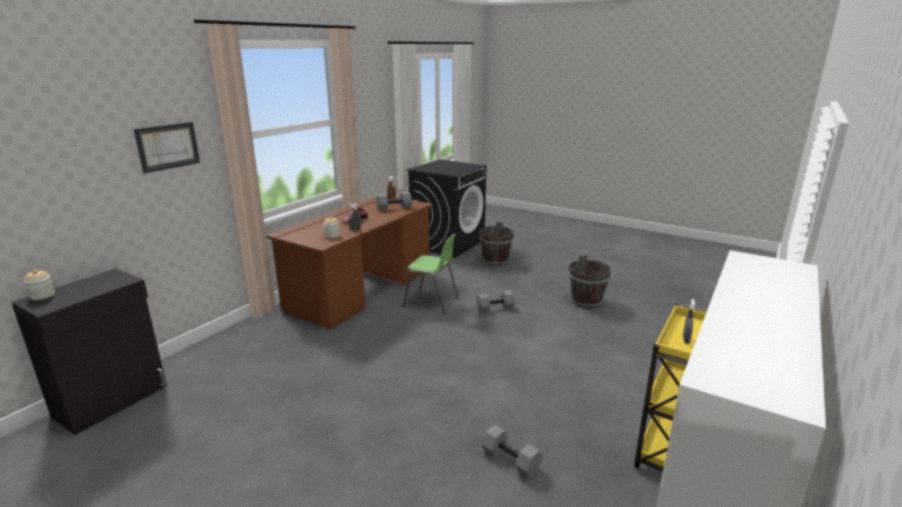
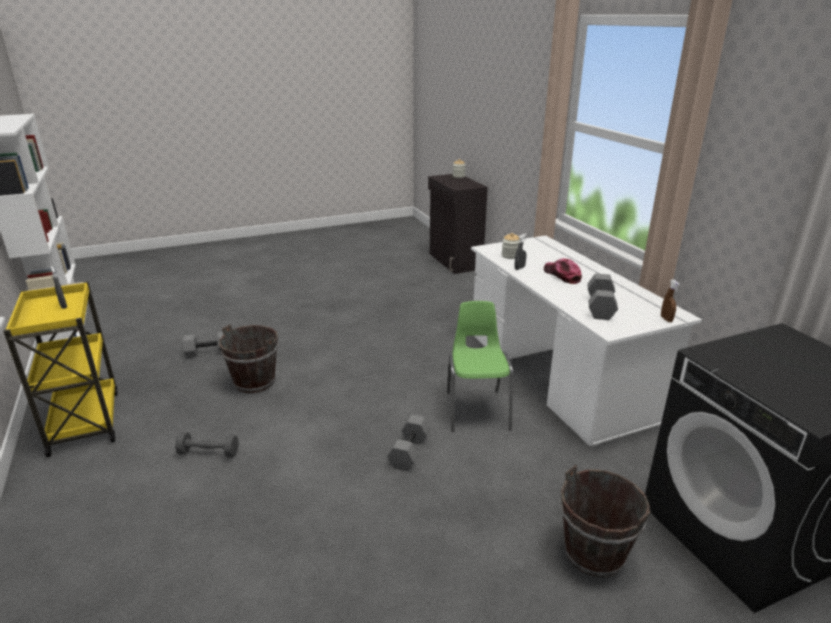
camera: 125 degrees right, 5 degrees up
picture [134,122,200,173] -> none
brown desk [266,196,432,329] -> white desk [471,235,702,446]
green chair [403,234,459,314] -> green chair turned 120 degrees clockwise [447,301,513,432]
brown bucket [569,255,611,308] -> brown bucket moved to [219,324,278,393]
none -> grey dumbbell [175,432,239,458]

